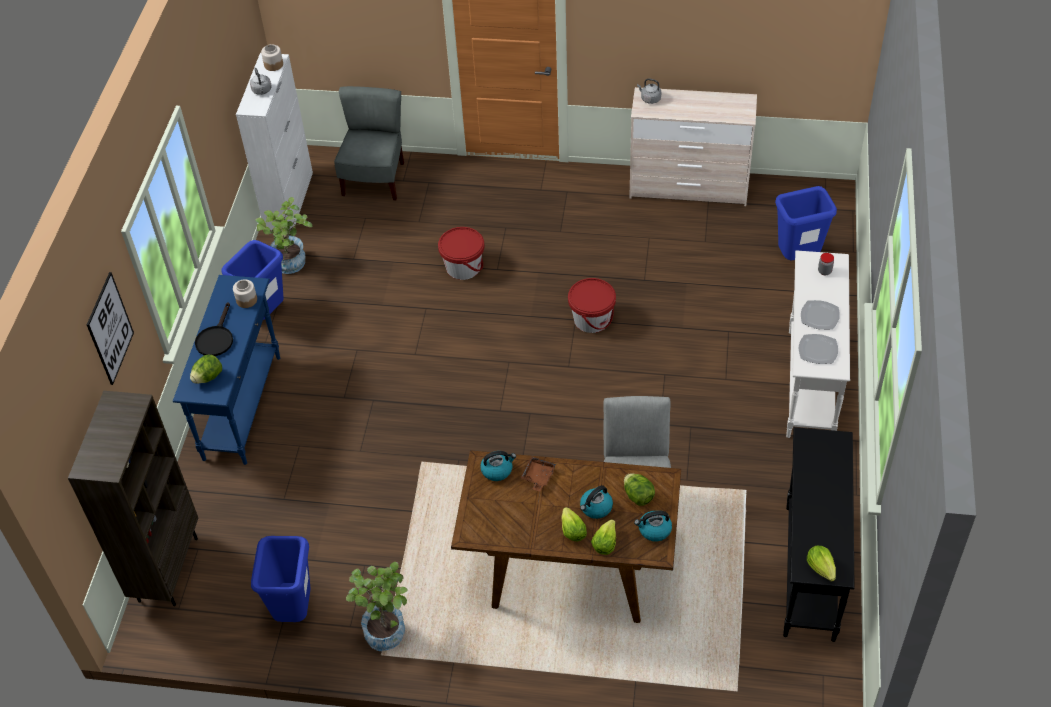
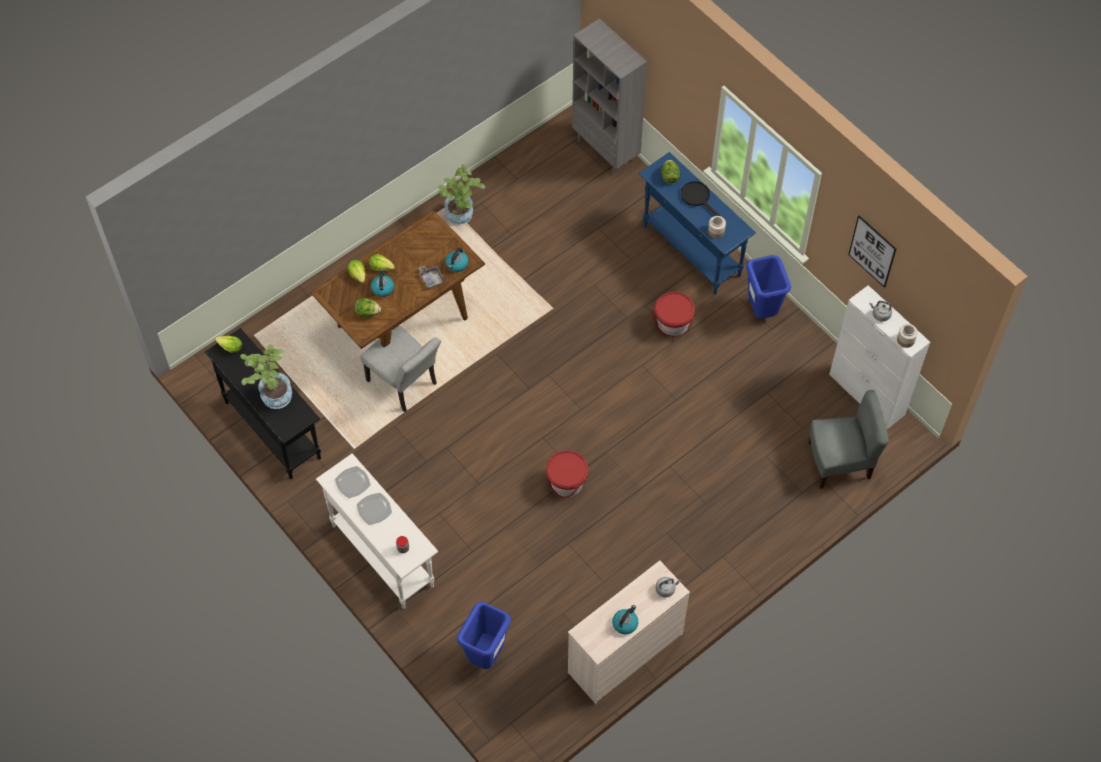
camera: 130 degrees right, 10 degrees up
brown bookcase [68,391,198,606] -> grey bookcase [572,18,647,175]
picture [87,272,134,385] -> picture moved to [848,216,896,288]
blue trash can [251,536,311,622] -> none
potted plant [255,197,312,274] -> potted plant moved to [240,345,292,409]
grey chair [334,86,404,201] -> grey chair turned 60 degrees counterclockwise [808,390,889,489]
red bucket [438,227,485,280] -> red bucket moved to [652,292,695,337]
brown tray [521,456,556,492] -> grey tray [419,265,445,289]
kettle [634,511,672,542] -> kettle moved to [612,605,638,634]

